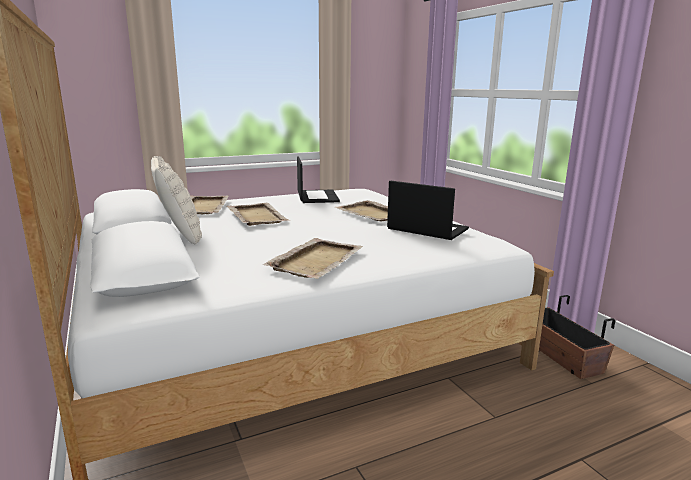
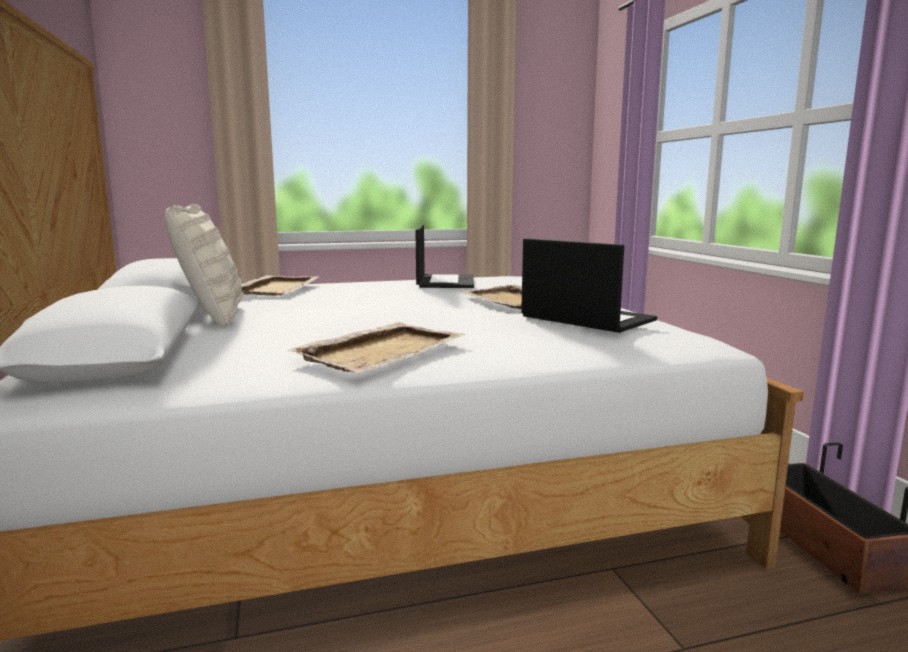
camera: 10 degrees right, 5 degrees down
beige tray [227,203,289,226] -> none

